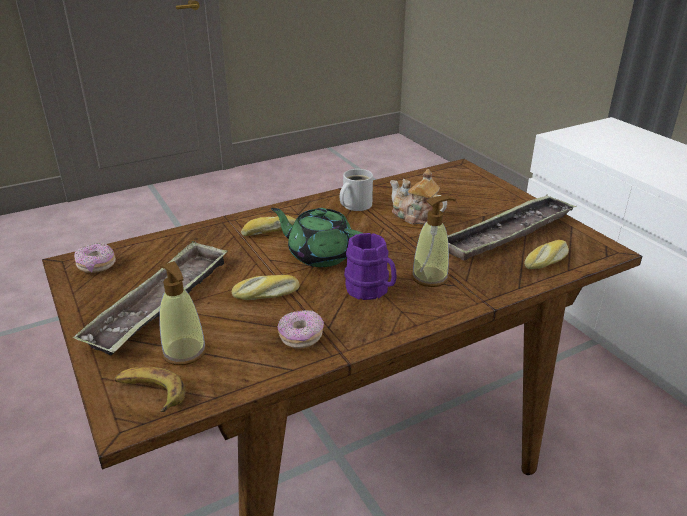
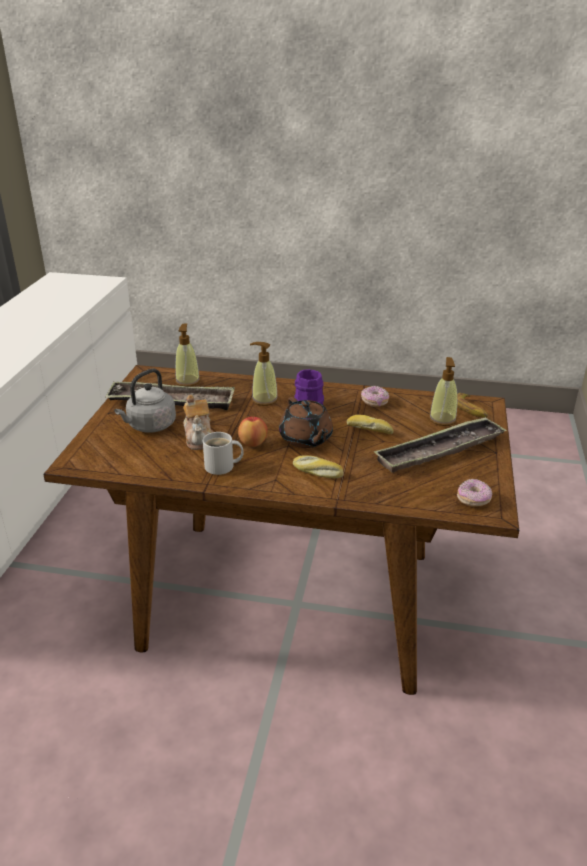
camera: 140 degrees left, 0 degrees up
green teapot [271,208,362,267] -> brown teapot [279,397,333,448]
bread [524,240,569,269] -> soap dispenser [175,324,200,387]
none -> grey kettle [114,369,176,433]
none -> apple [238,416,268,447]

